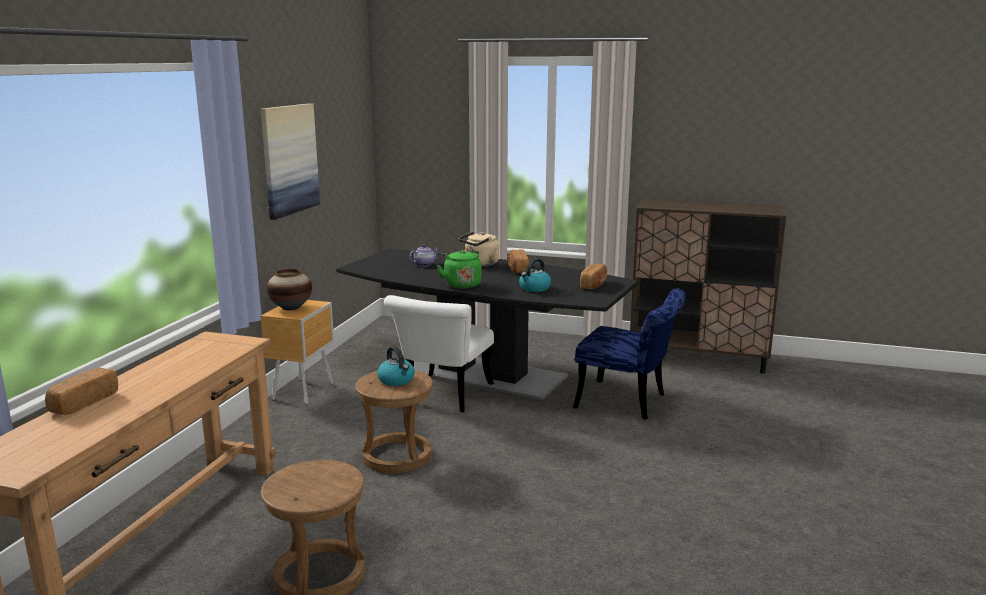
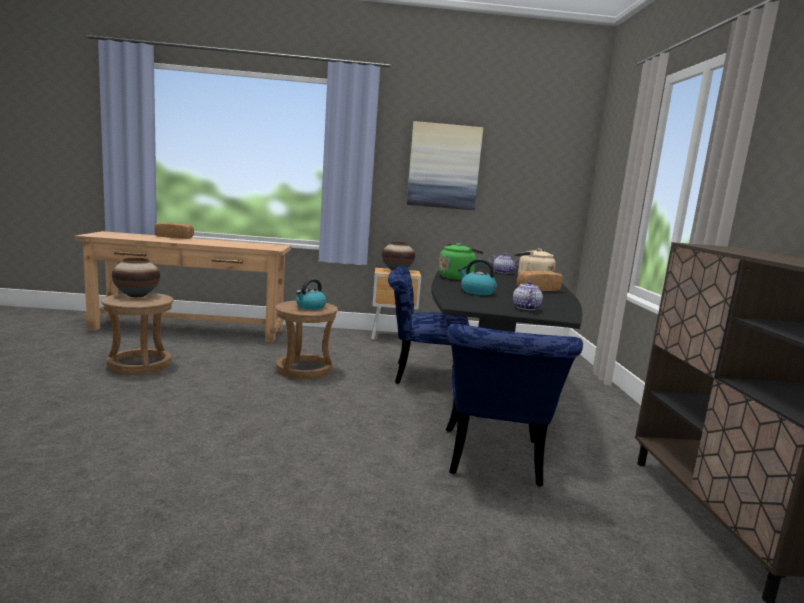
camera: 70 degrees right, 5 degrees down
white chair [384,295,494,412] -> blue chair [388,266,470,384]
bread [580,263,607,290] -> teapot [513,281,543,310]
none -> vase [112,258,160,297]

